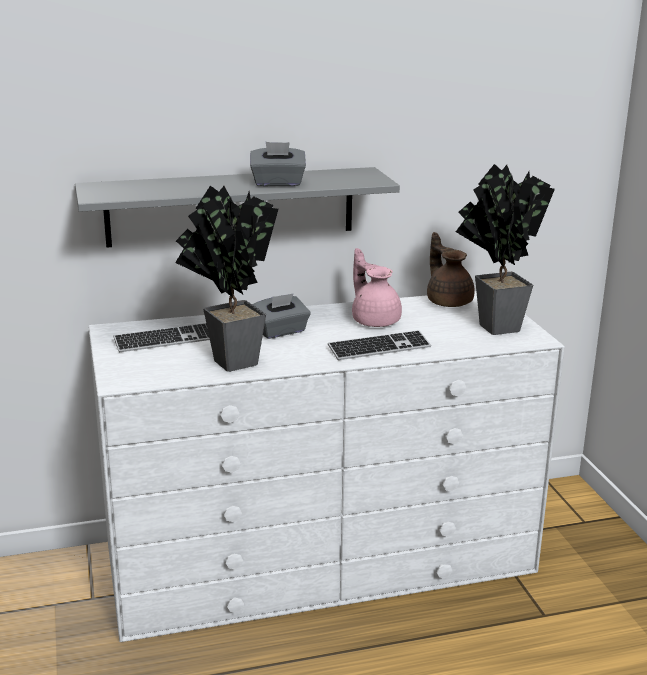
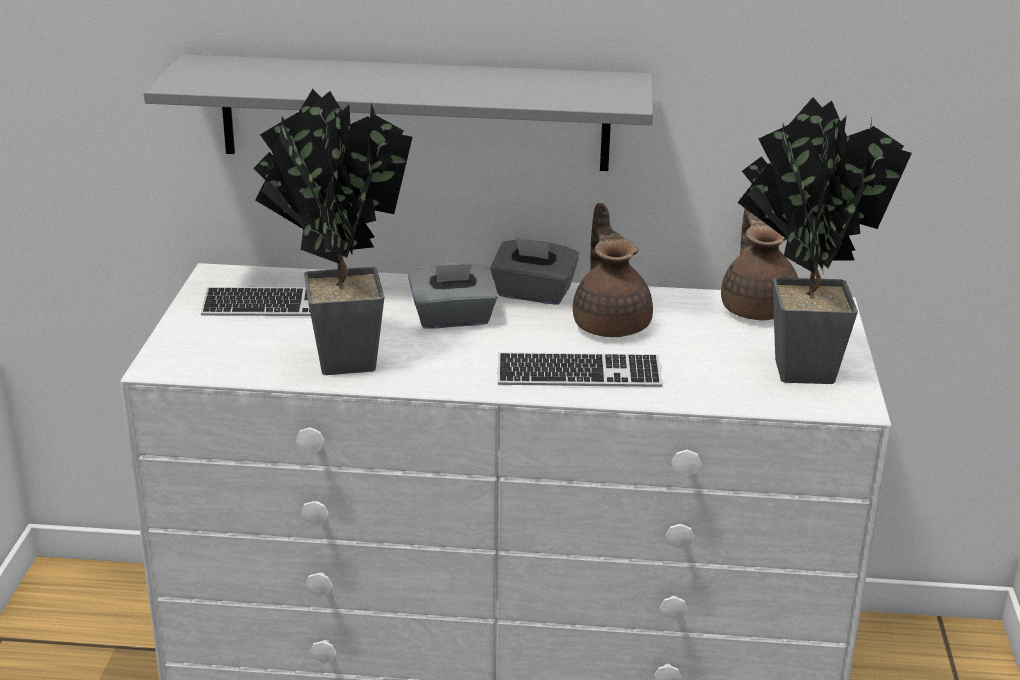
camera: 20 degrees right, 5 degrees up
grey tissue box [250,142,306,186] -> grey tissue box moved to [490,237,579,305]
pink teapot [352,248,402,327] -> brown teapot [573,203,653,337]

